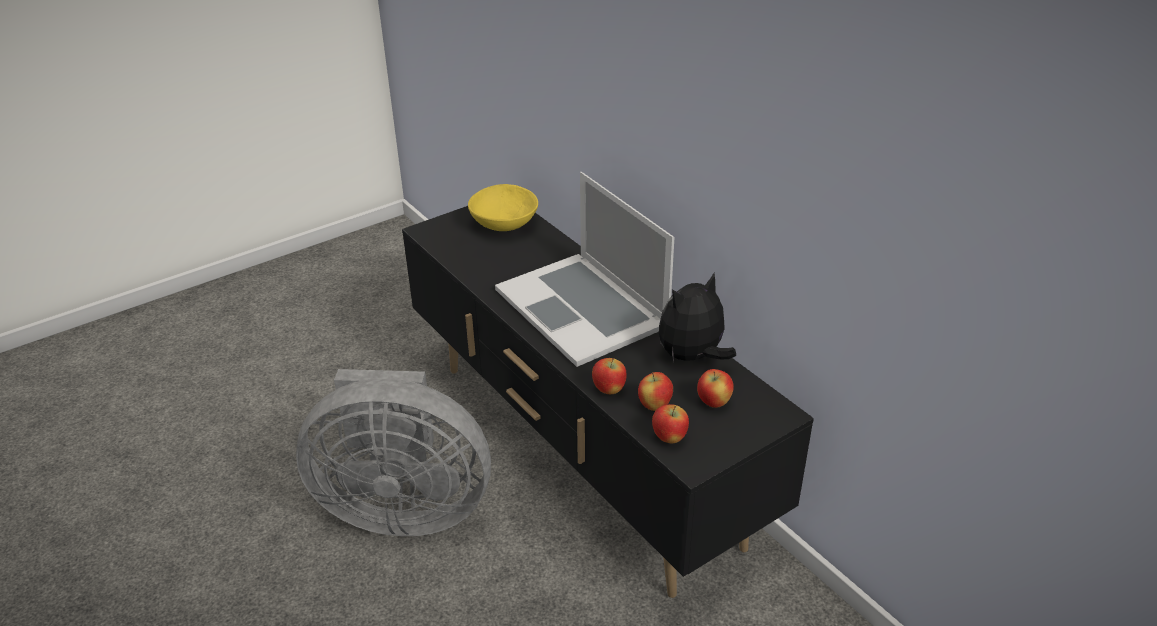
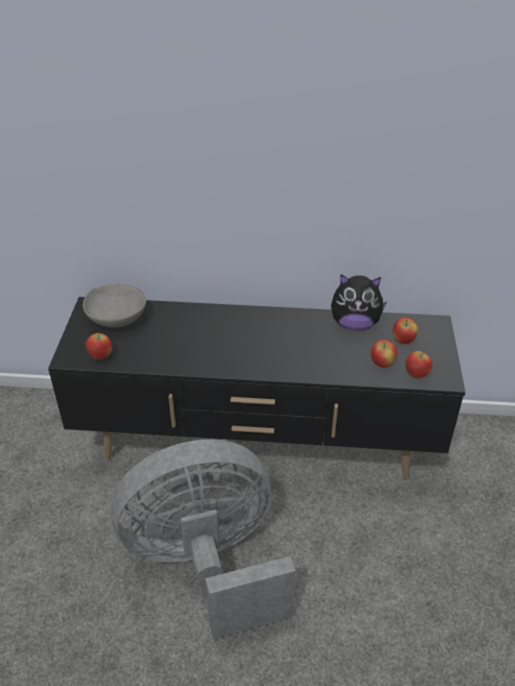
camera: 50 degrees left, 5 degrees up
grey fan [296,369,491,536] -> grey fan turned 150 degrees counterclockwise [111,439,296,639]
yellow bowl [468,184,538,231] -> grey bowl [83,284,146,328]
laptop [495,172,674,367] -> none
apple [592,358,627,394] -> apple moved to [85,333,112,360]
plush toy [659,273,736,363] -> plush toy turned 90 degrees counterclockwise [331,274,387,331]

